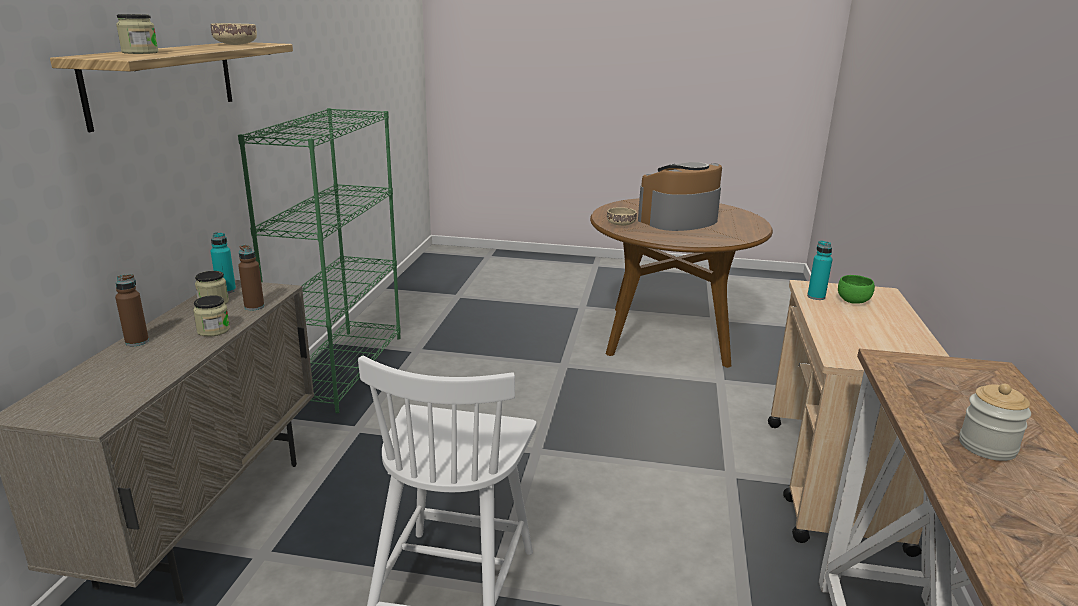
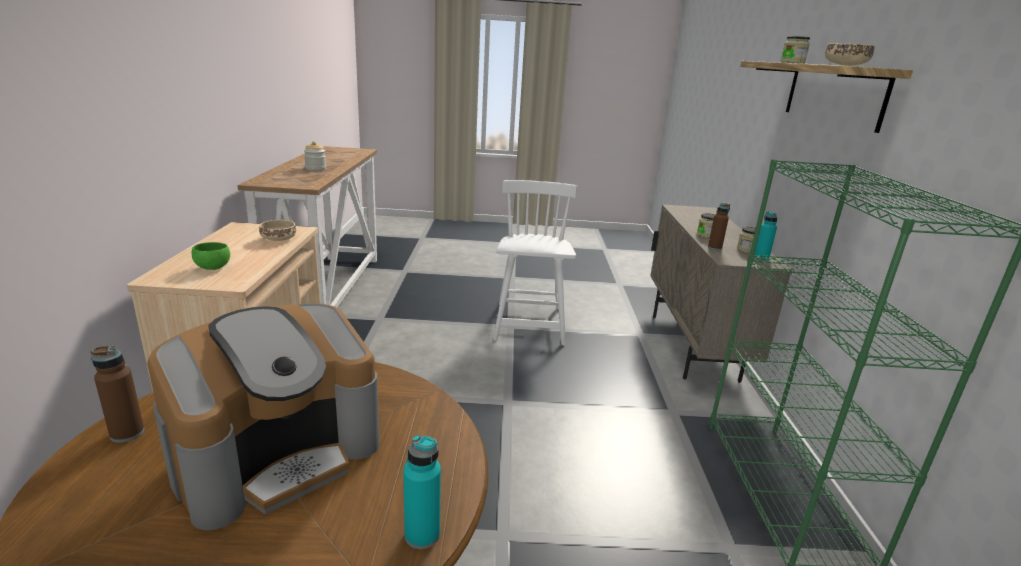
camera: 170 degrees right, 0 degrees up
brown bottle [115,274,149,346] -> brown bottle moved to [91,345,144,443]
beige bowl [607,207,637,226] -> beige bowl moved to [259,220,296,241]
turquoise bottle [807,240,832,300] -> turquoise bottle moved to [403,435,441,549]

